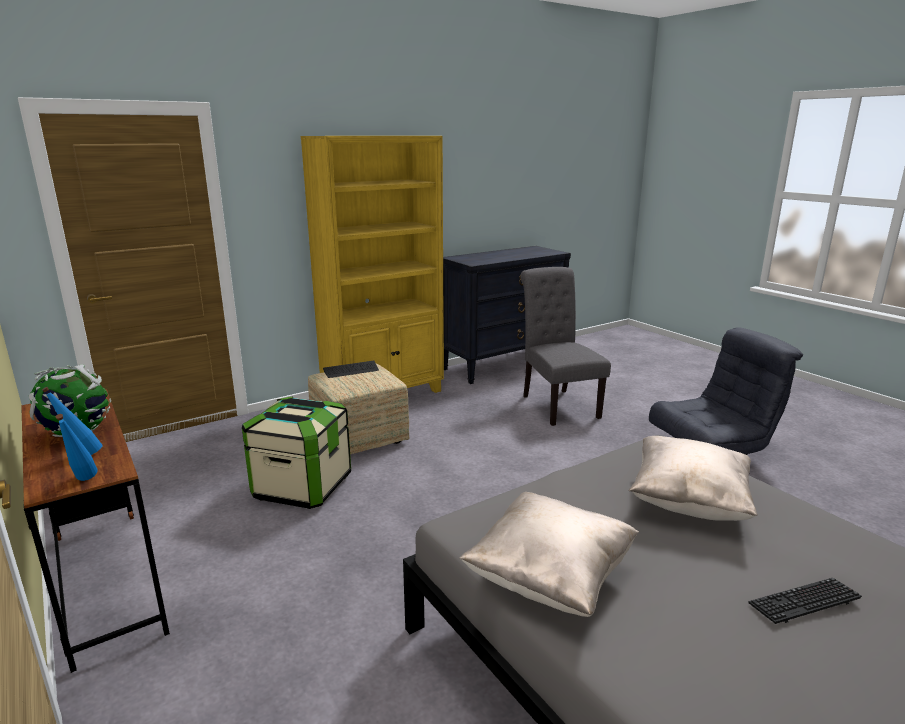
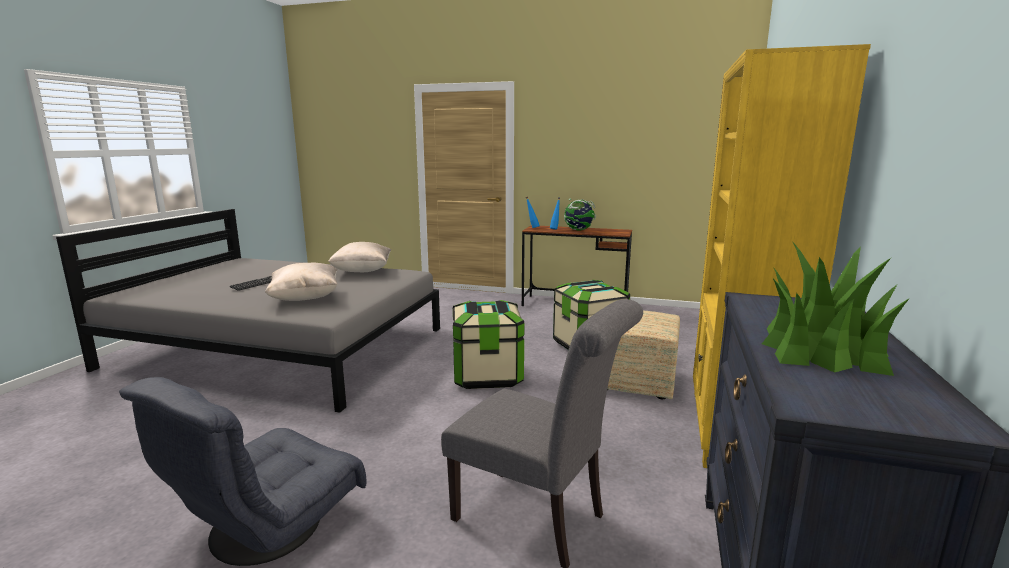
camera: 140 degrees right, 5 degrees down
keyboard [323,360,379,378] -> none
none -> storage box [453,300,525,389]
none -> potted plant [762,241,910,376]

